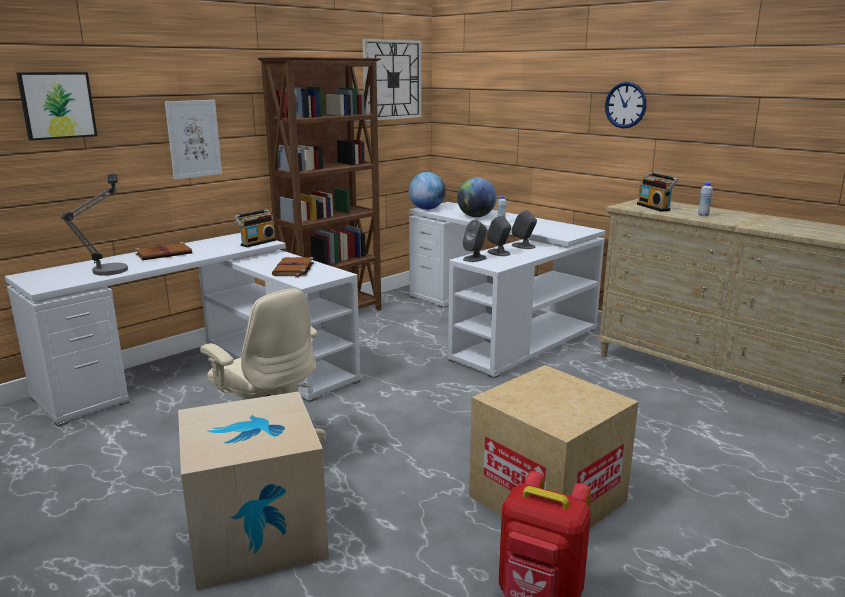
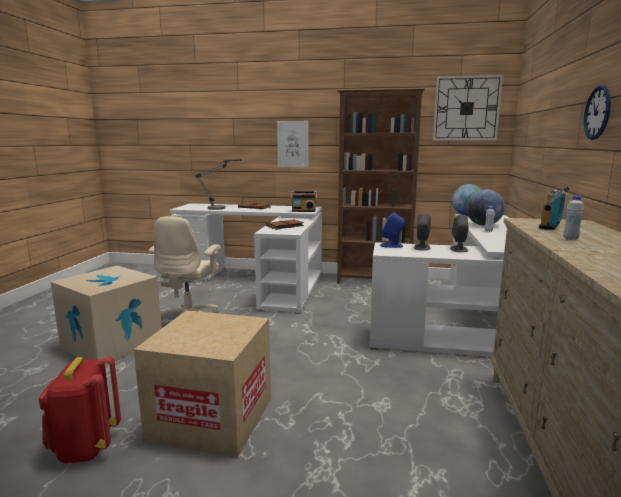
camera: 55 degrees right, 5 degrees down
picture [16,72,97,141] -> none
grey speaker [462,220,487,262] -> blue speaker [380,212,405,248]

